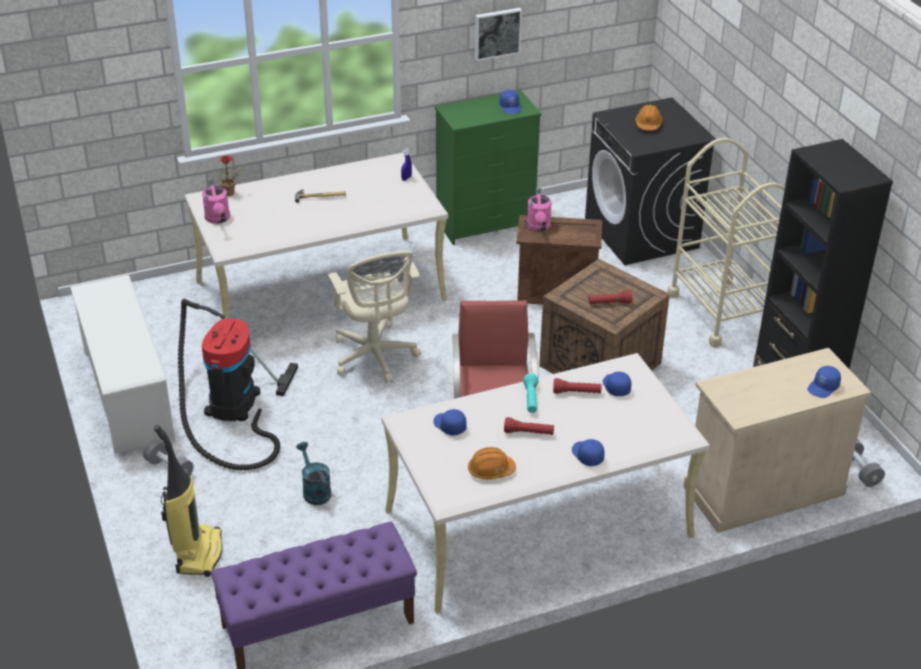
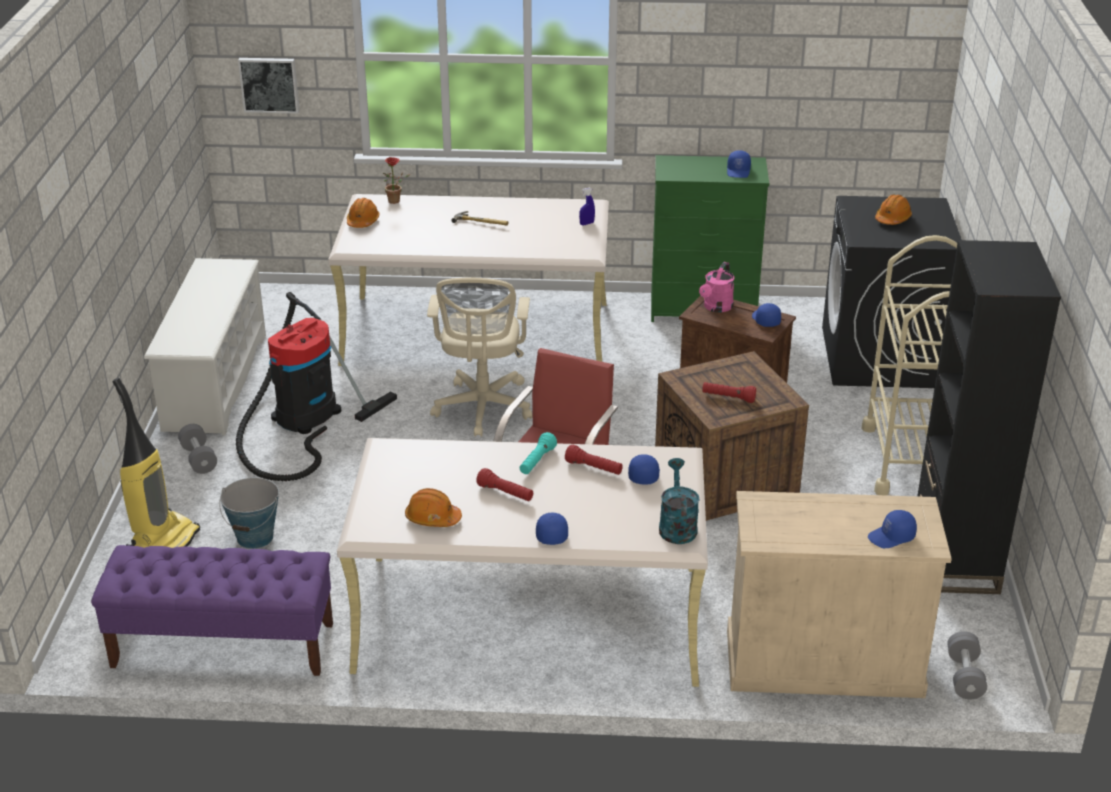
camera: 25 degrees right, 5 degrees down
pink watering can [202,179,230,224] -> orange hard hat [347,198,379,228]
turquoise watering can [296,442,331,505] -> turquoise watering can moved to [659,458,699,544]
blue cap [433,409,467,436] -> blue cap moved to [752,303,781,327]
picture [475,8,522,61] -> picture moved to [238,58,299,113]
none -> bucket [219,478,279,549]

